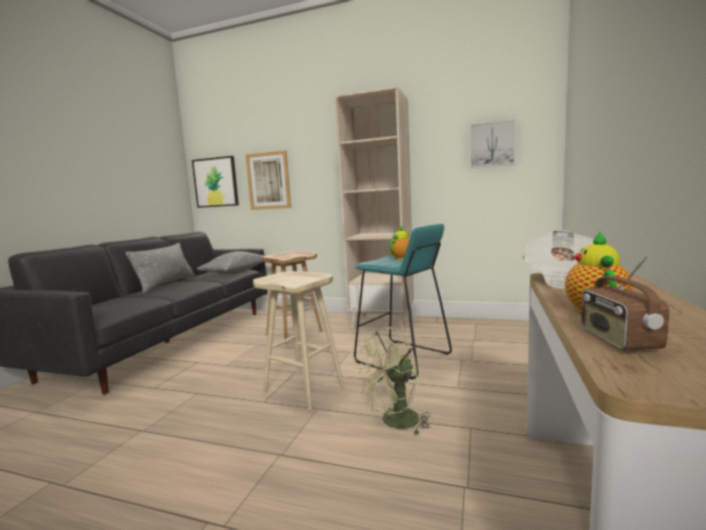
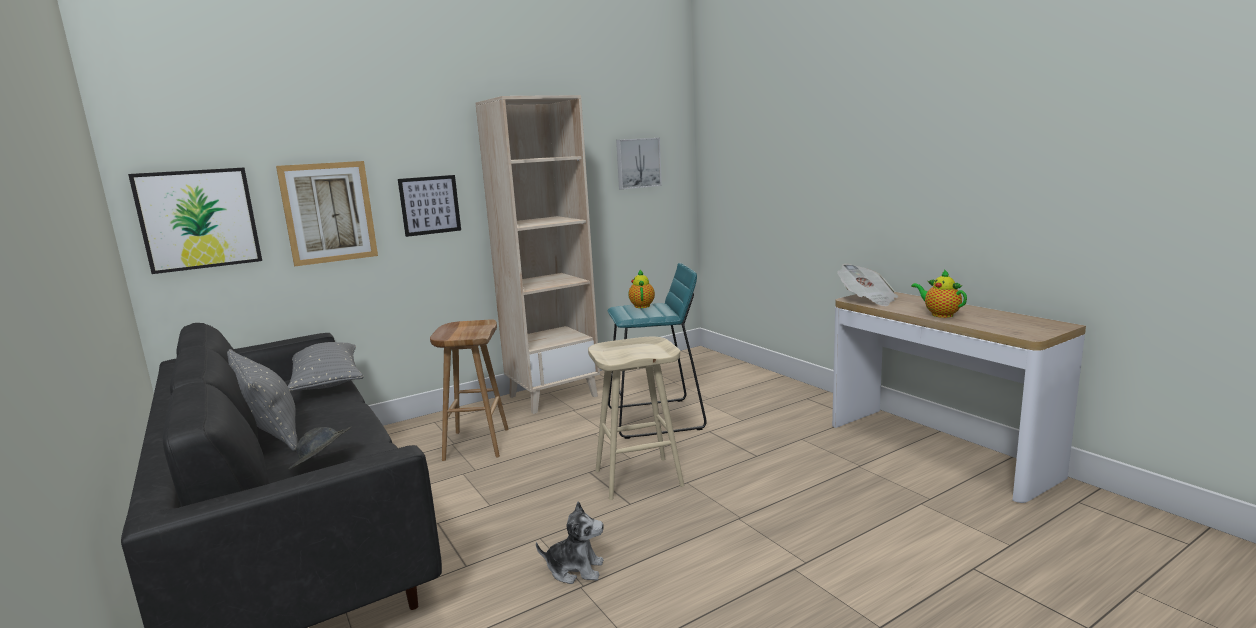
camera: 50 degrees left, 5 degrees up
green fan [355,327,431,434] -> none
radio [581,255,669,351] -> none
none -> grey hat [288,427,352,470]
none -> picture [398,175,461,237]
none -> plush toy [536,501,604,584]

